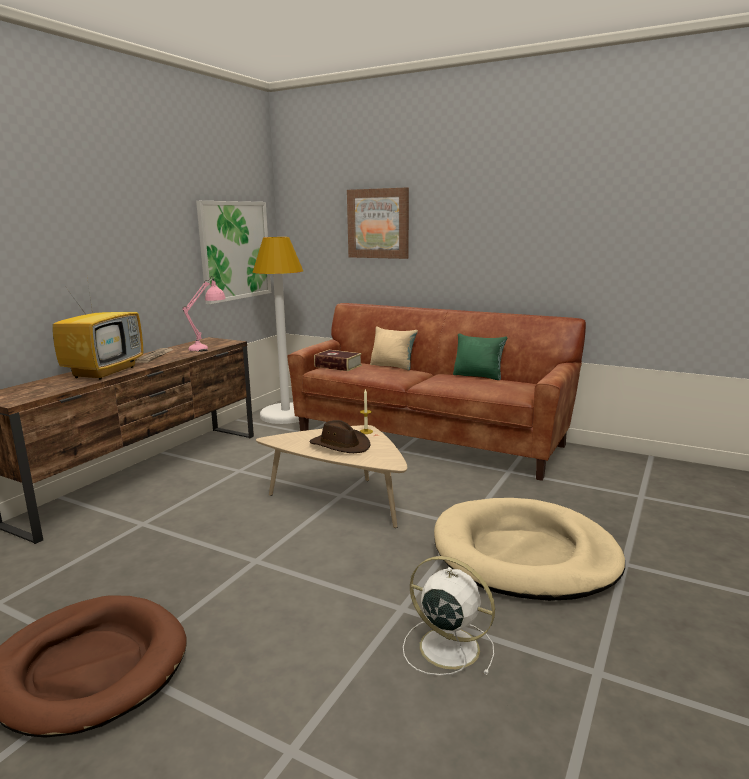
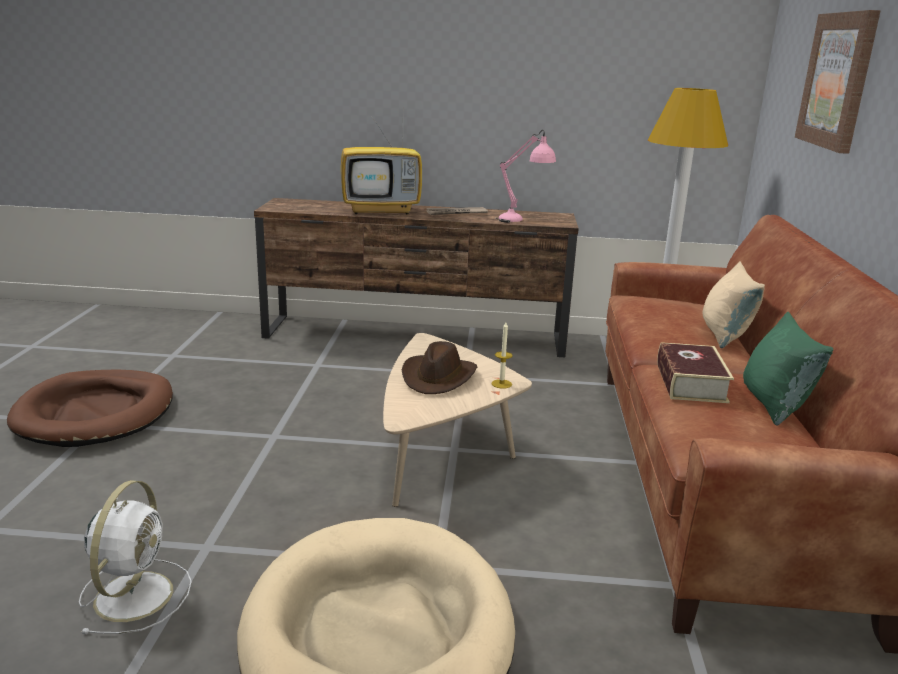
camera: 65 degrees right, 5 degrees up
picture [196,201,271,304] -> none
book [314,350,362,371] -> book moved to [657,342,734,403]

